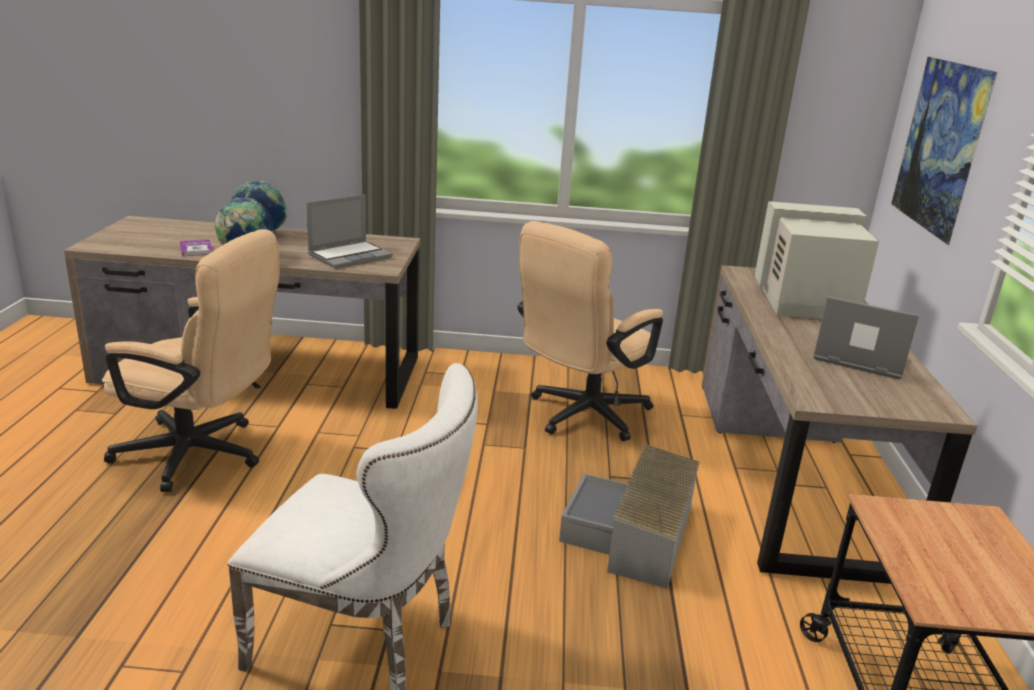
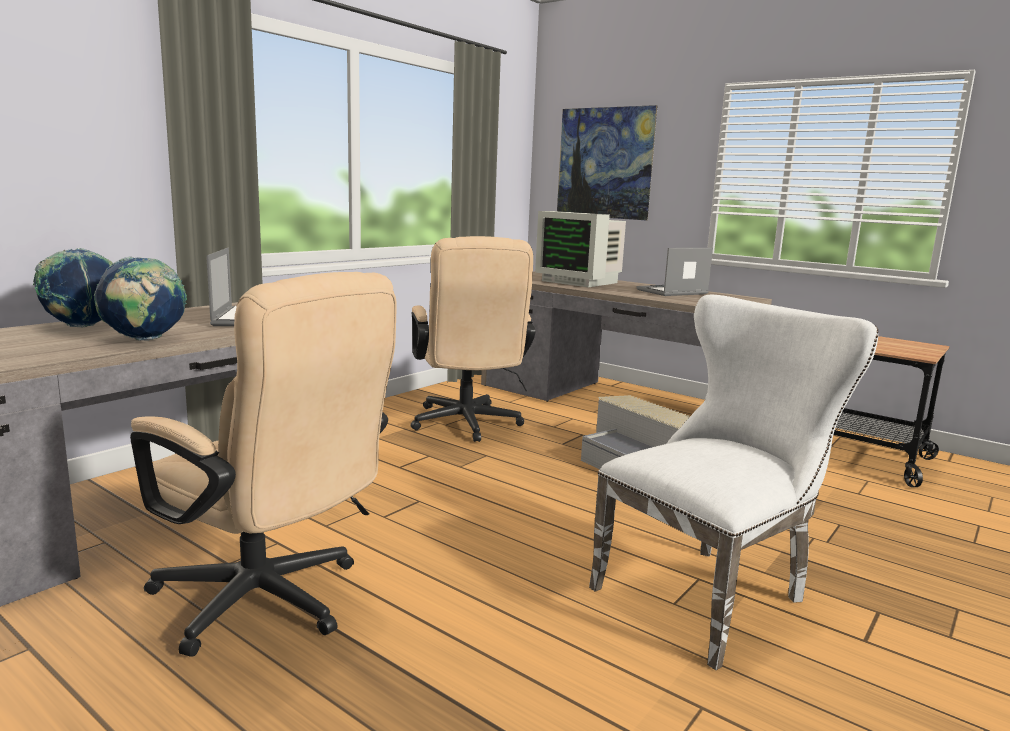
camera: 55 degrees left, 10 degrees down
beige office chair [102,229,280,492] -> beige office chair turned 75 degrees clockwise [130,272,397,657]
book [180,239,213,256] -> none
monitor [754,201,879,319] -> monitor turned 90 degrees counterclockwise [535,211,626,287]

